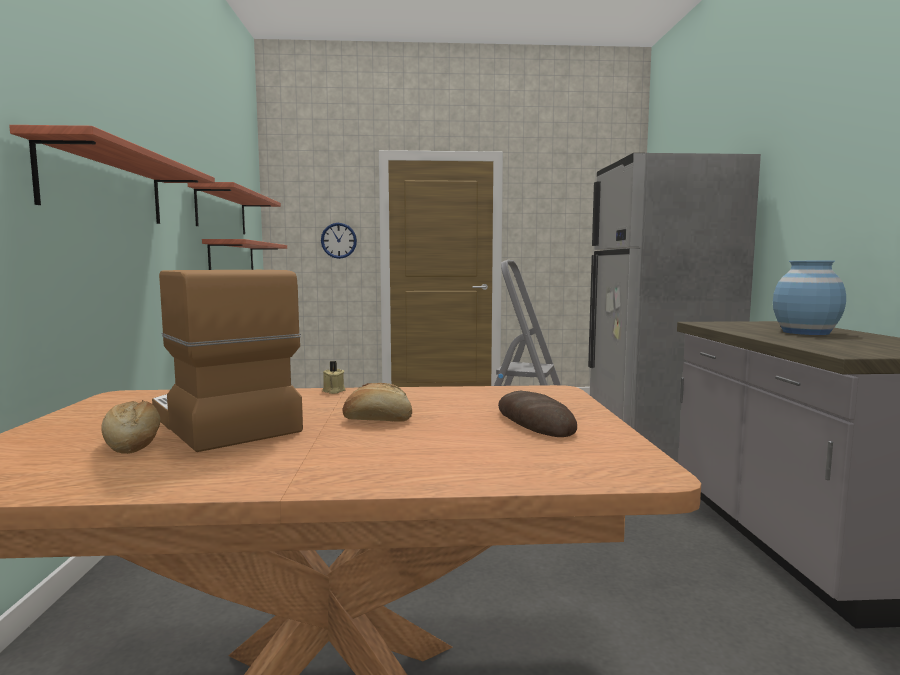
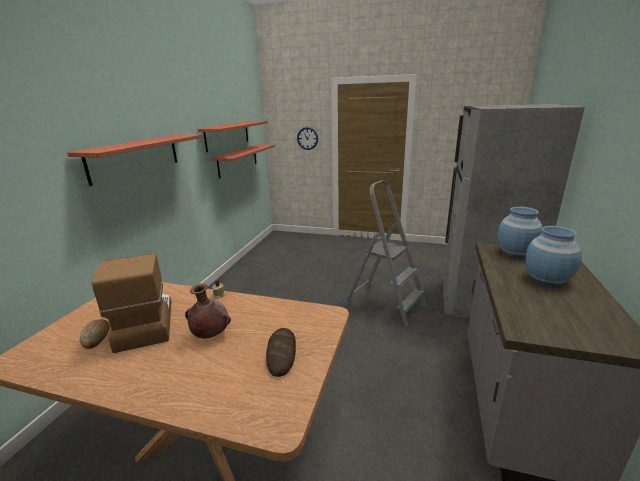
camera: 20 degrees right, 15 degrees up
bread [343,383,412,422] -> brown vase [185,283,231,338]
none -> blue vase [498,207,543,258]

